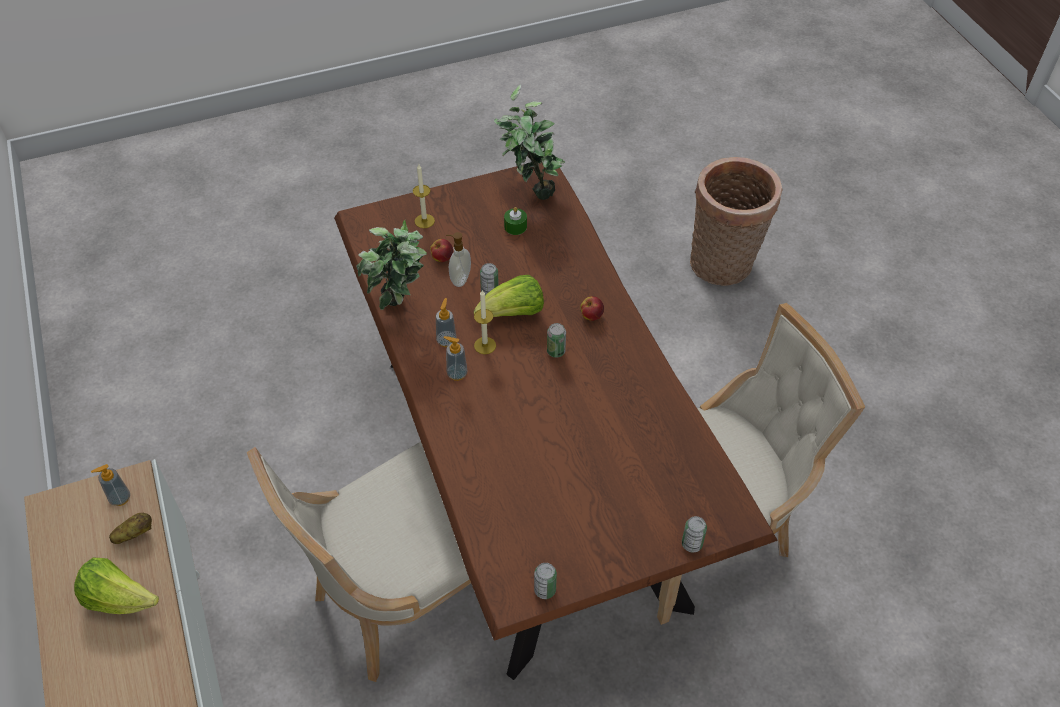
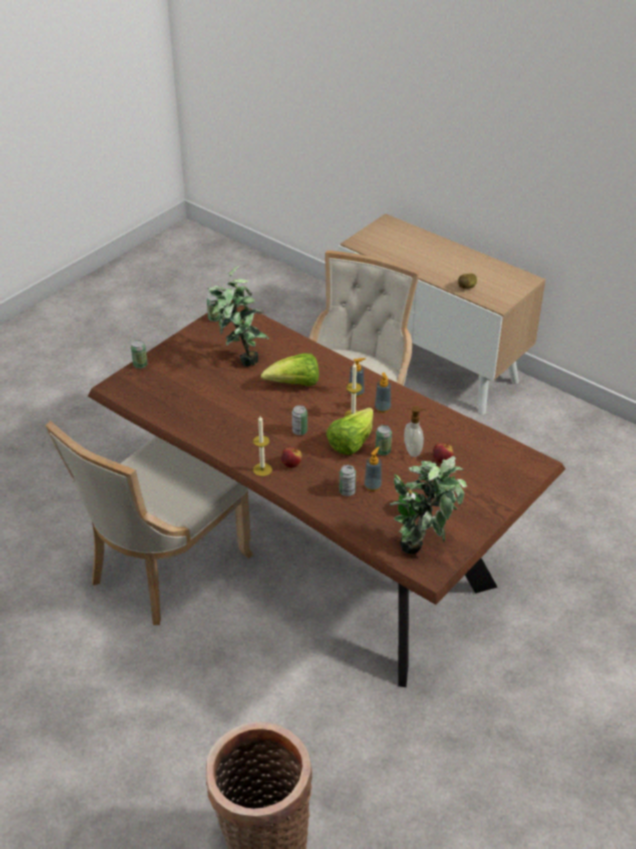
camera: 150 degrees right, 10 degrees down
lettuce [74,558,159,614] -> lettuce moved to [261,353,319,386]
soap dispenser [91,464,130,506] -> soap dispenser moved to [364,447,382,491]
potted plant [356,220,427,310] -> potted plant moved to [207,265,269,367]
candle [413,164,435,228] -> candle moved to [253,416,272,476]
none -> can [339,465,356,496]

